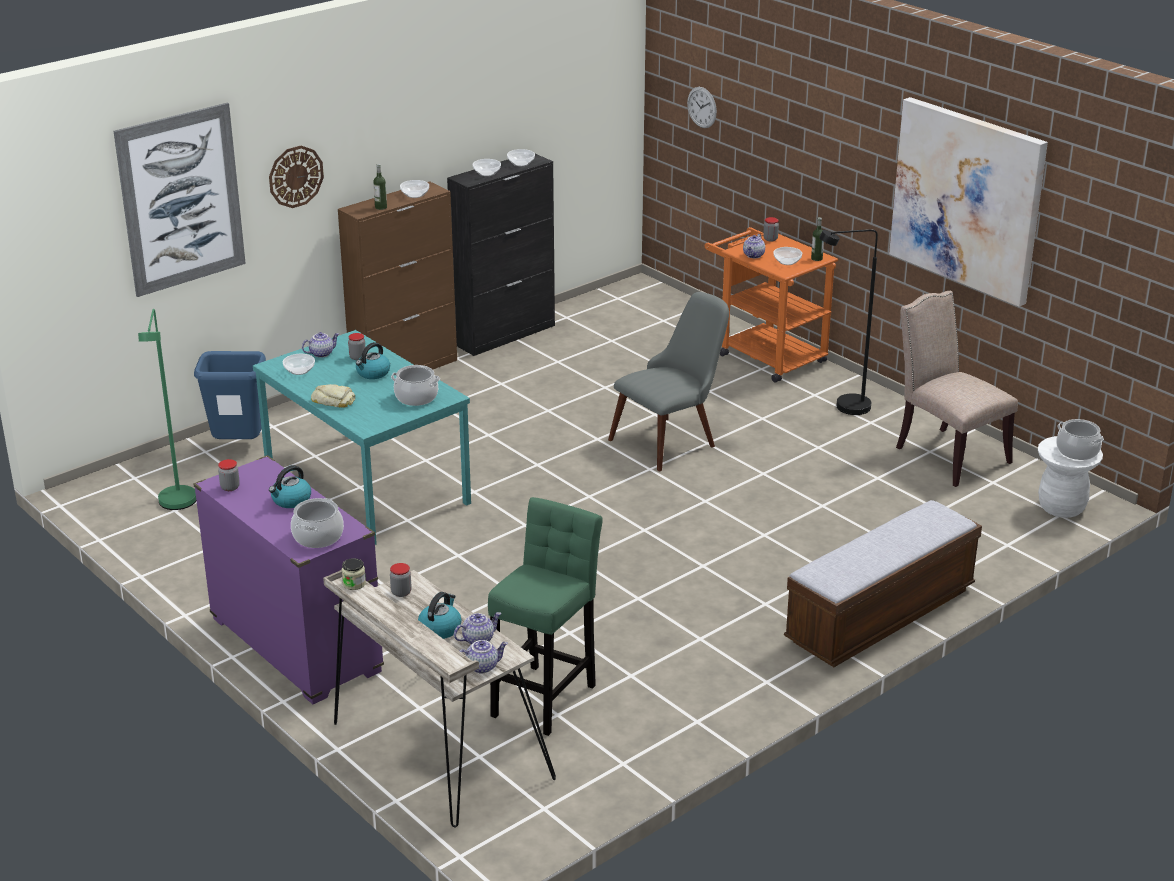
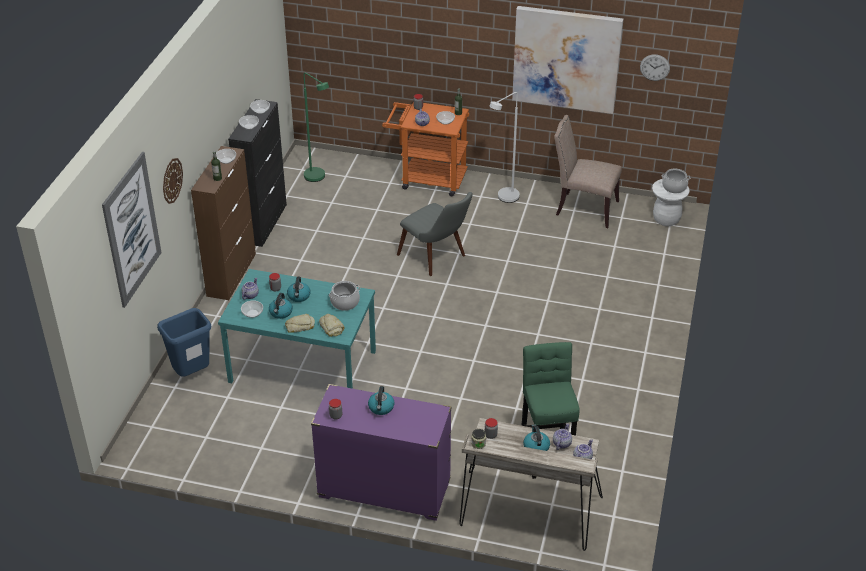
camera: 35 degrees left, 10 degrees up
green floor lamp [138,309,196,510] -> green floor lamp moved to [304,73,329,182]
cooking pot [291,498,344,548] -> none
grey chair [608,292,729,471] -> grey chair turned 120 degrees clockwise [397,192,473,276]
wall clock [687,87,717,128] -> wall clock moved to [640,54,670,81]
bench [784,500,982,667] -> none
black floor lamp [819,229,878,415] -> white floor lamp [489,92,520,203]
none -> kettle [269,293,293,319]
none -> bread [319,314,345,337]

